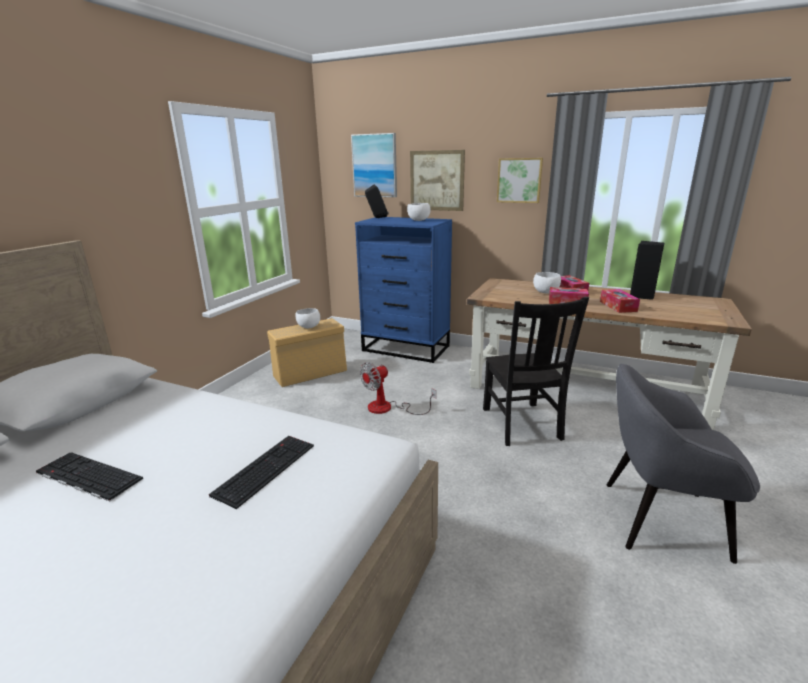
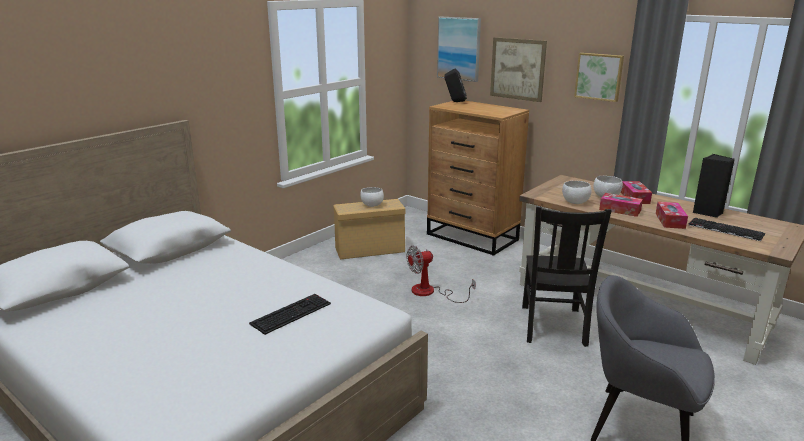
camera: 15 degrees right, 0 degrees up
keyboard [36,452,143,501] -> keyboard moved to [688,218,765,241]
blue dresser [355,217,452,363] -> brown dresser [427,101,529,256]
white bowl [407,203,431,221] -> white bowl moved to [562,181,592,204]

